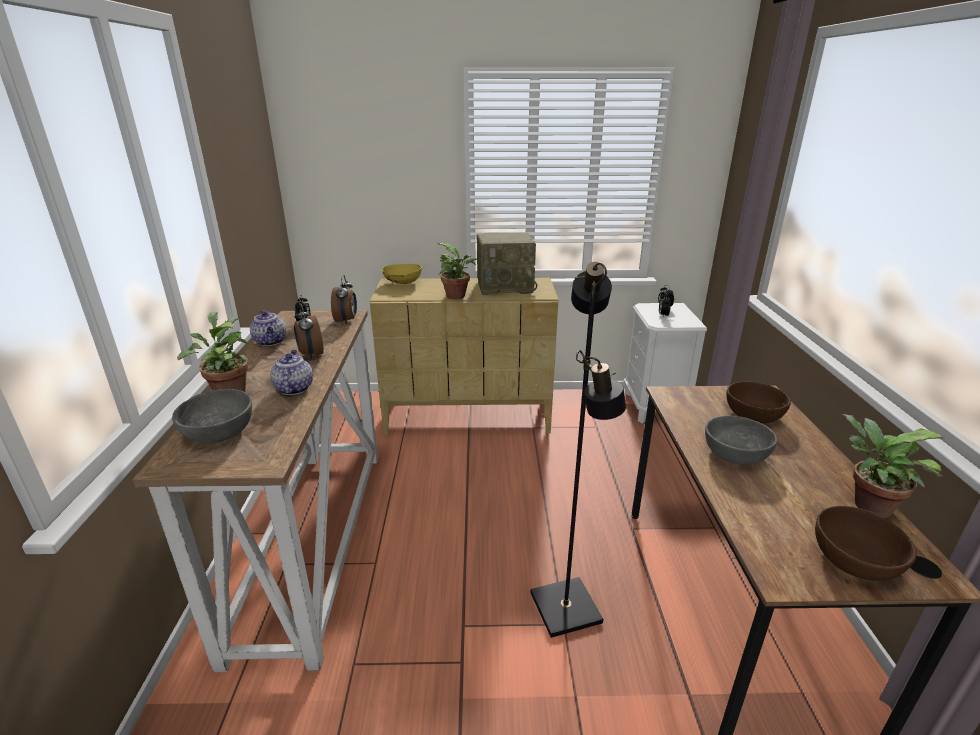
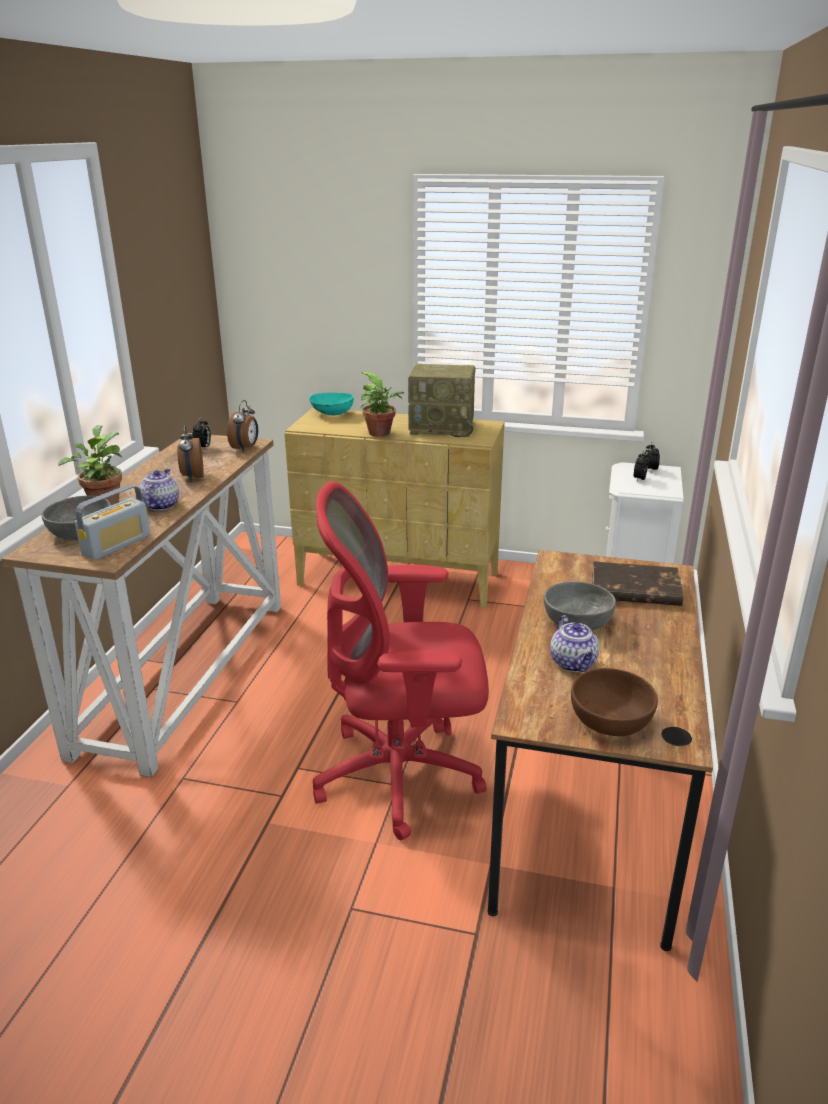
camera: 15 degrees right, 0 degrees up
teapot [250,310,286,346] -> teapot moved to [550,615,599,672]
yellow bowl [382,264,422,284] -> turquoise bowl [309,393,354,416]
black floor lamp [531,262,626,638] -> red office chair [313,482,489,840]
brown bowl [726,381,791,423] -> brown book [592,561,684,606]
potted plant [842,414,945,518] -> none
none -> radio [75,485,150,560]

